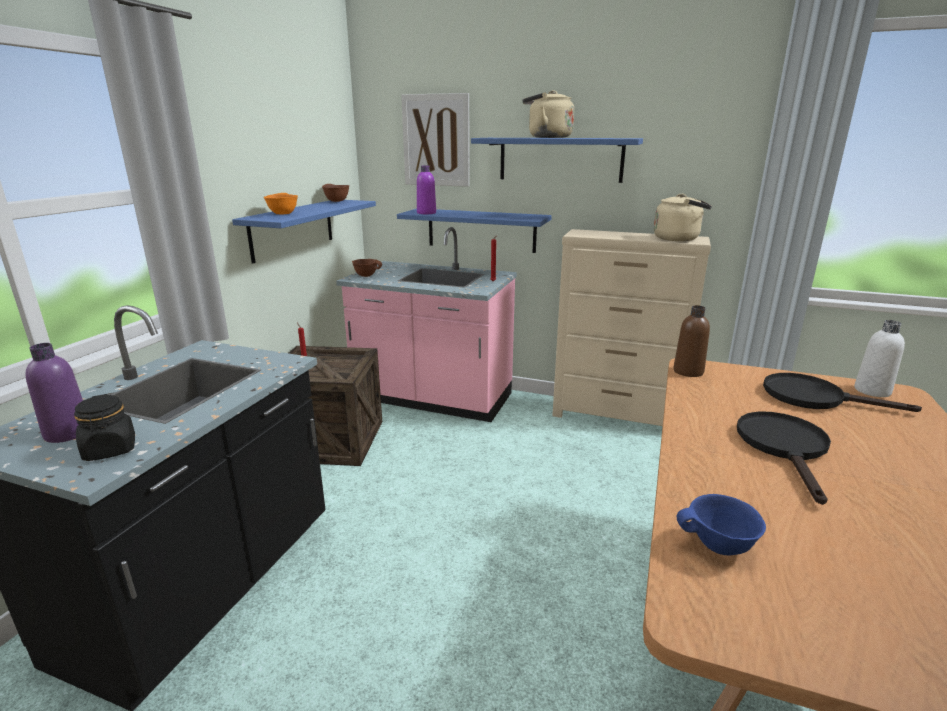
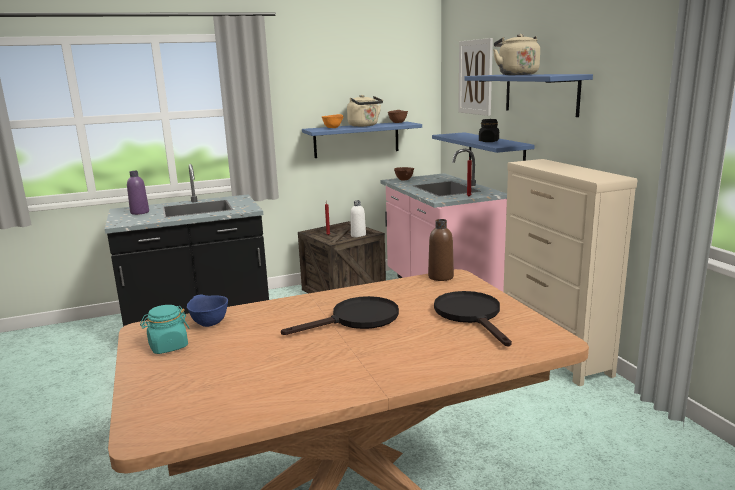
camera: 50 degrees right, 5 degrees down
black jar [74,394,135,461] -> black jar moved to [479,119,499,142]
purple bottle [417,165,436,214] -> none
beige kettle [654,194,712,241] -> beige kettle moved to [347,95,383,127]
white bottle [854,320,905,397] -> white bottle moved to [351,200,366,238]
none -> turquoise jar [140,305,189,354]

